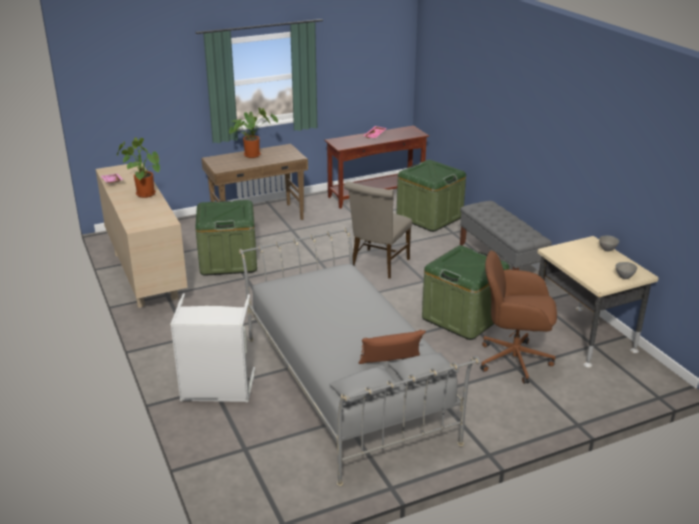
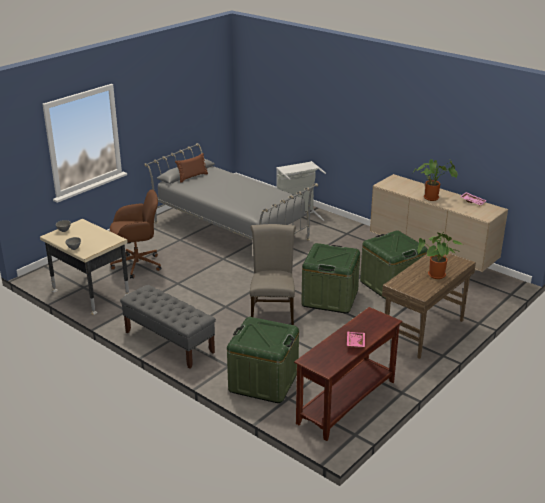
camera: 155 degrees right, 0 degrees up
green storage box [422,245,510,340] -> green storage box moved to [301,243,360,313]

